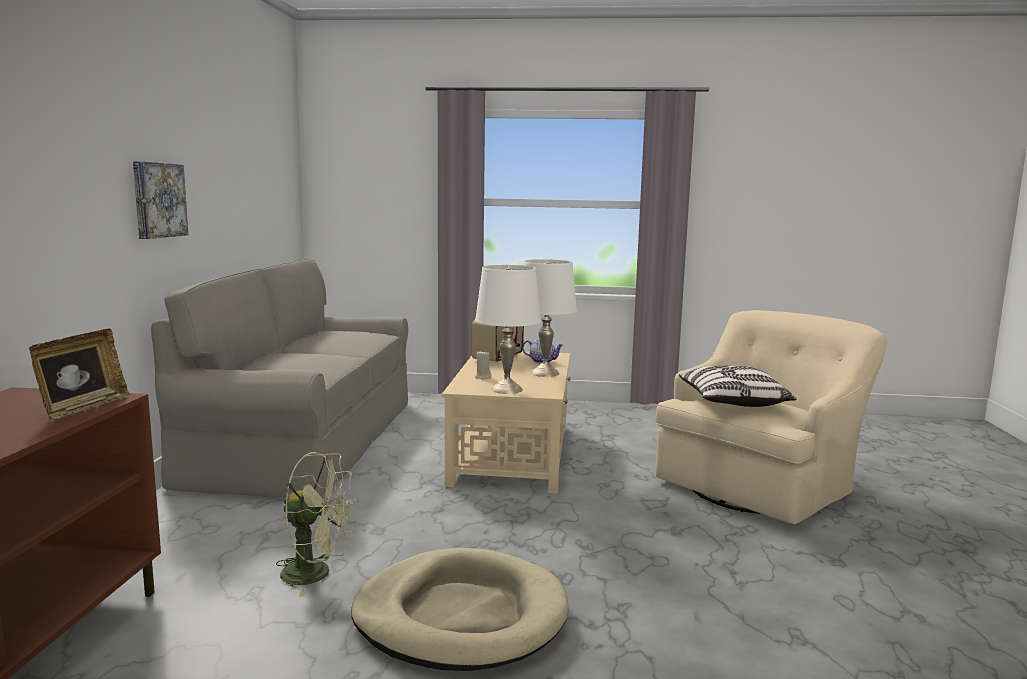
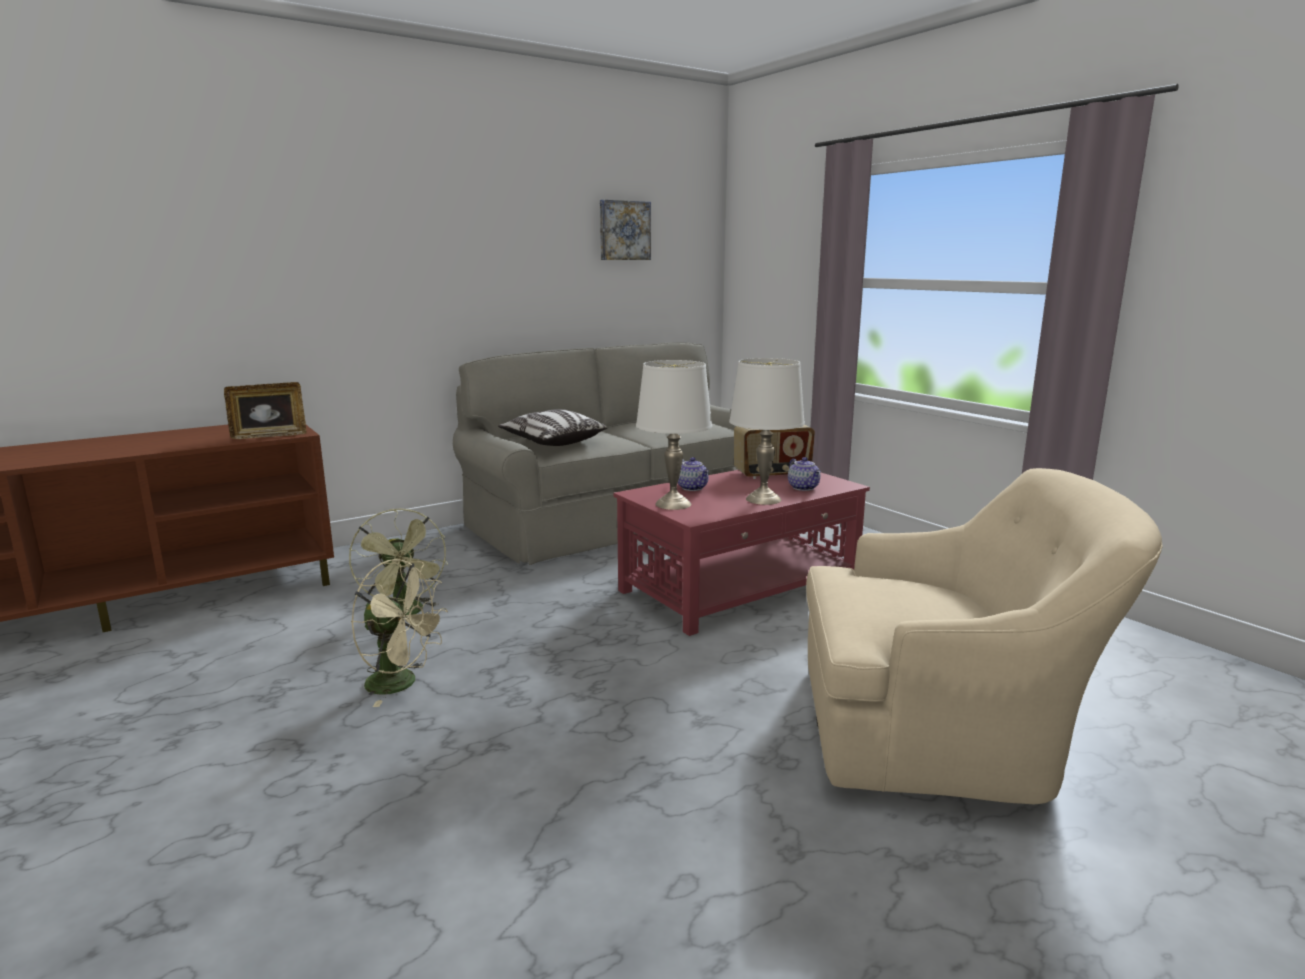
camera: 50 degrees right, 5 degrees up
picture [133,161,188,239] -> picture moved to [600,200,651,260]
beige dog bed [351,548,568,671] -> beige fan [351,559,448,707]
beige coffee table [442,351,571,494] -> red coffee table [613,470,870,636]
beige candle [475,350,492,380] -> teapot [678,457,709,491]
pillow [679,365,796,407] -> pillow moved to [498,409,608,446]

